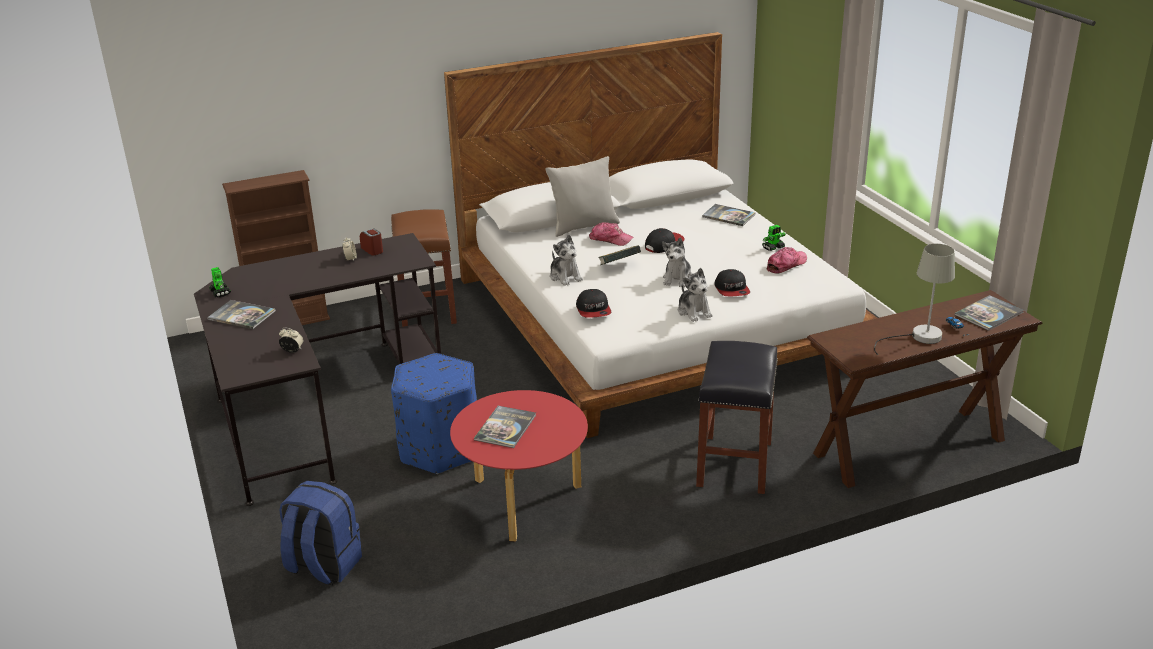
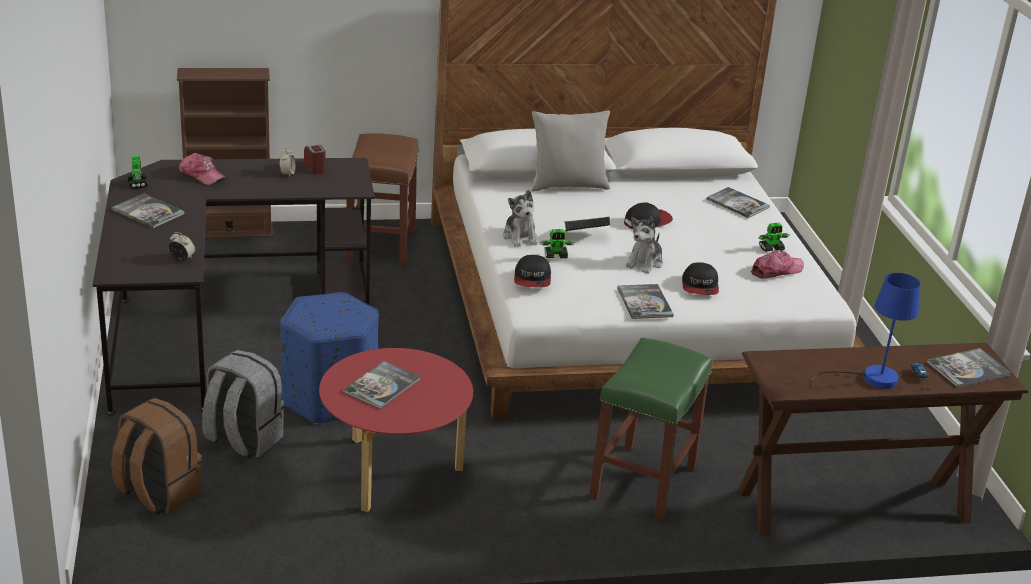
camera: 10 degrees right, 0 degrees up
blue backpack [279,481,362,586] -> brown backpack [111,398,202,515]
cap [589,222,634,246] -> cap moved to [179,153,227,185]
plush toy [678,268,713,322] -> book [617,284,674,319]
black stool [696,341,778,494] -> green stool [589,338,712,522]
grey table lamp [874,244,955,355] -> blue table lamp [810,273,921,389]
none -> grey backpack [202,350,284,459]
none -> toy robot [540,229,575,258]

